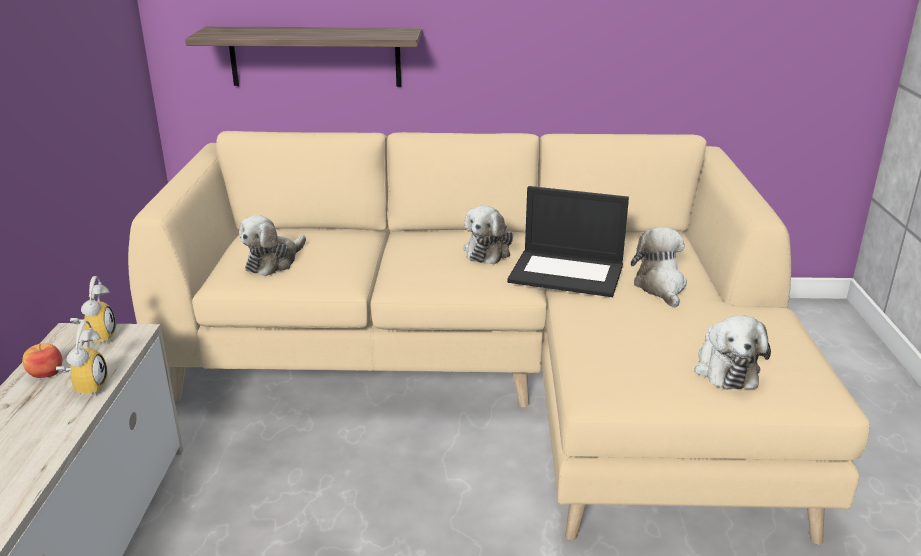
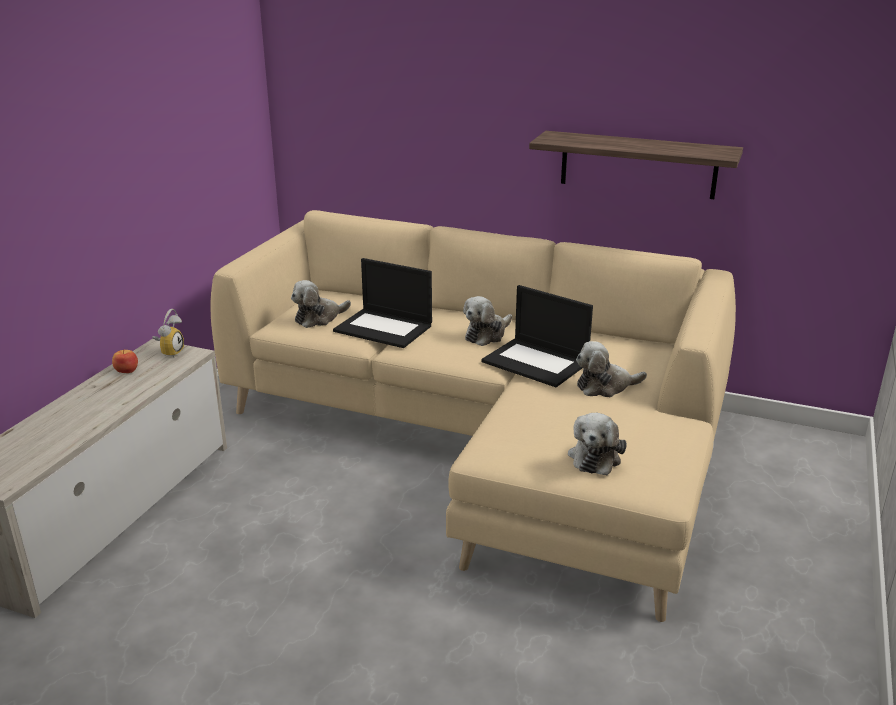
camera: 20 degrees right, 0 degrees up
alarm clock [56,321,108,396] -> none
shelf [185,27,422,87] -> shelf moved to [529,131,743,199]
plush toy [631,227,687,308] -> plush toy turned 120 degrees counterclockwise [576,341,647,397]
none -> laptop [333,258,432,348]

